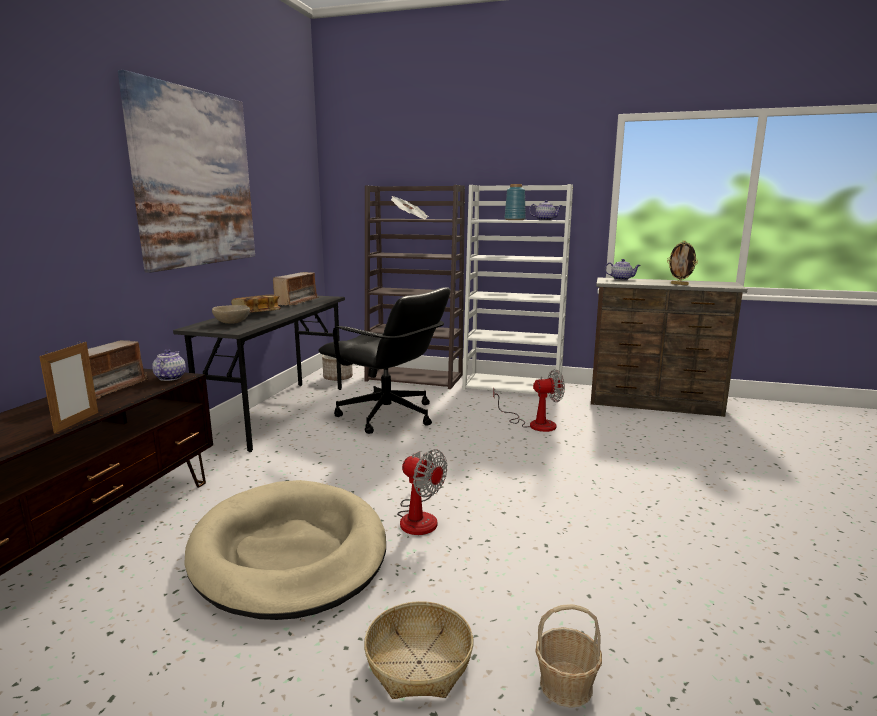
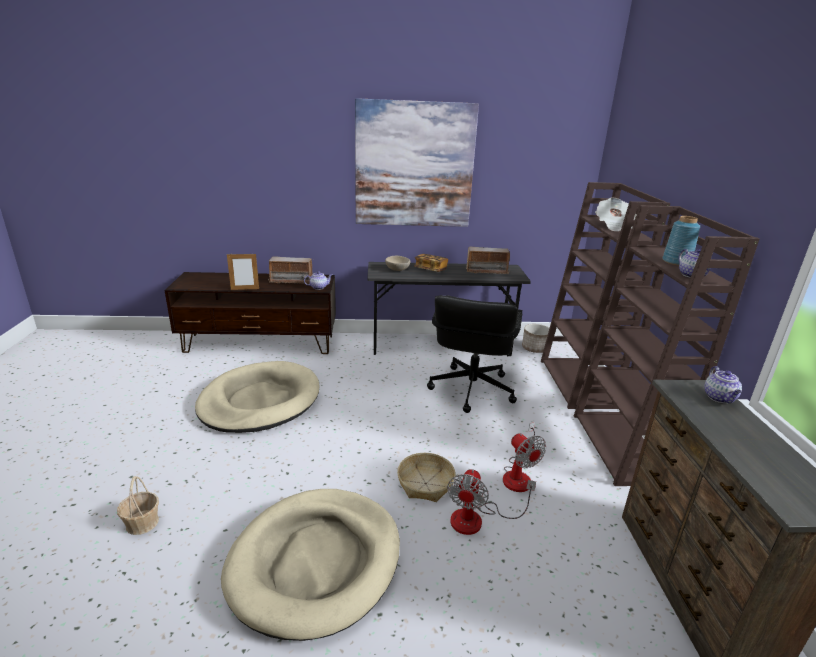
camera: 70 degrees right, 10 degrees up
basket [364,601,473,699] -> basket moved to [397,453,456,502]
fan [397,449,447,535] -> fan moved to [447,469,536,535]
white bookcase [462,184,573,399] -> brown bookcase [574,205,759,486]
picture frame [667,241,698,285] -> none
none -> beige dog bed [221,489,400,641]

